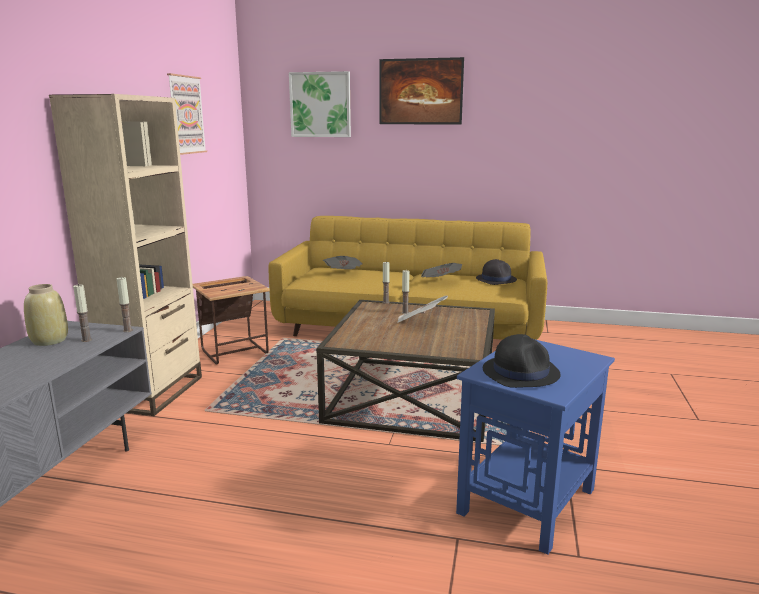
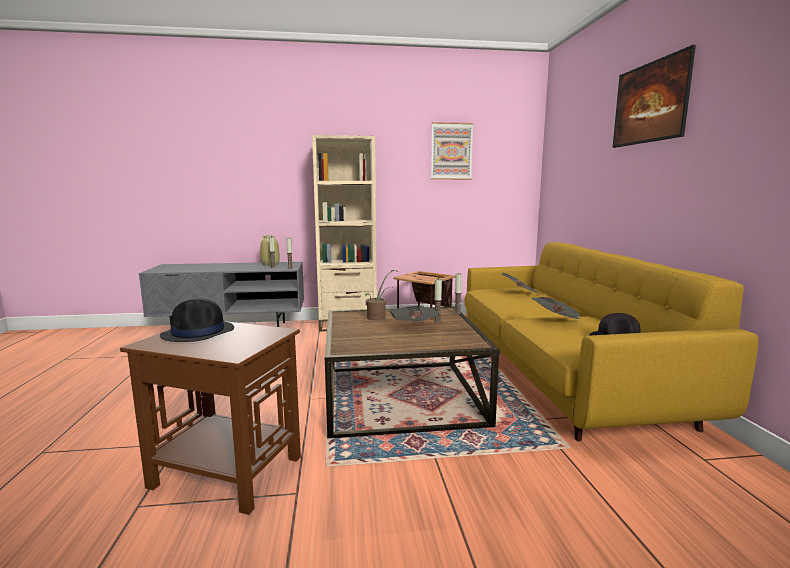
camera: 70 degrees right, 5 degrees down
picture [289,71,351,137] -> none
blue side table [456,339,615,555] -> brown side table [120,321,301,515]
none -> potted plant [365,270,398,320]

